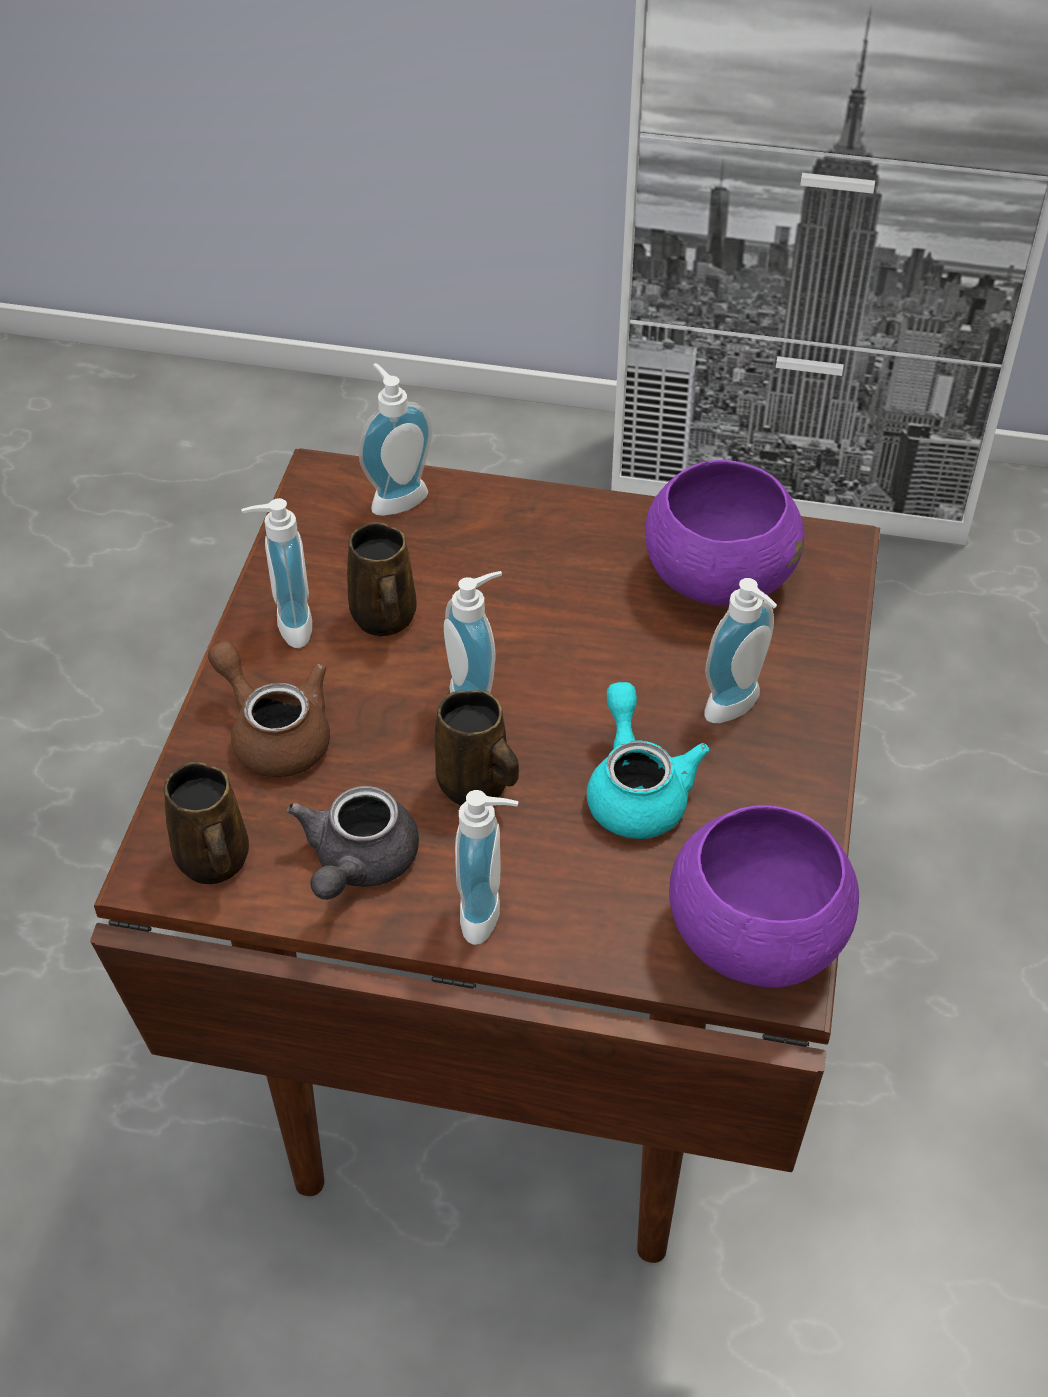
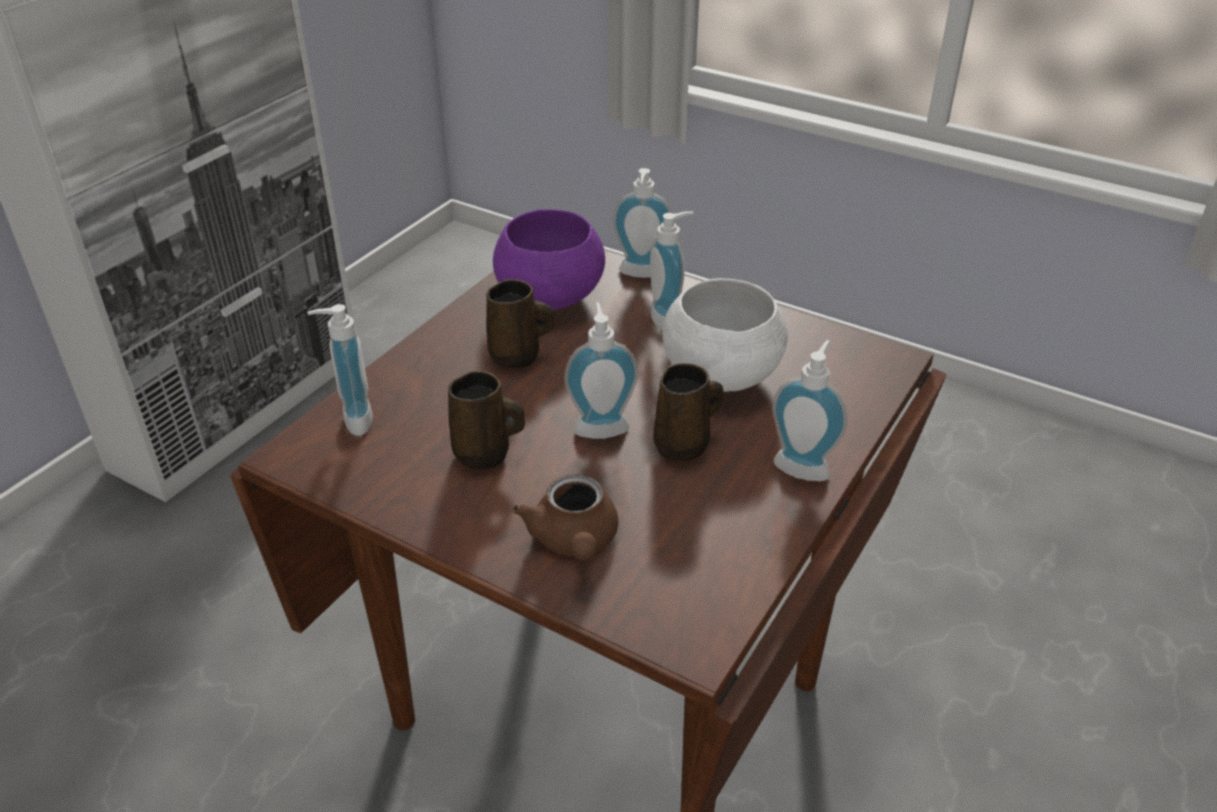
camera: 70 degrees left, 10 degrees down
brown mug [164,761,249,884] -> brown mug moved to [486,279,554,369]
brown teapot [208,641,330,777] -> brown teapot turned 75 degrees counterclockwise [512,474,618,560]
soap dispenser [241,498,312,648] -> soap dispenser moved to [613,168,672,278]
grey teapot [287,786,419,900] -> none
turquoise teapot [587,682,709,839] -> white bowl [662,278,788,392]
purple bowl [669,805,859,987] -> none

